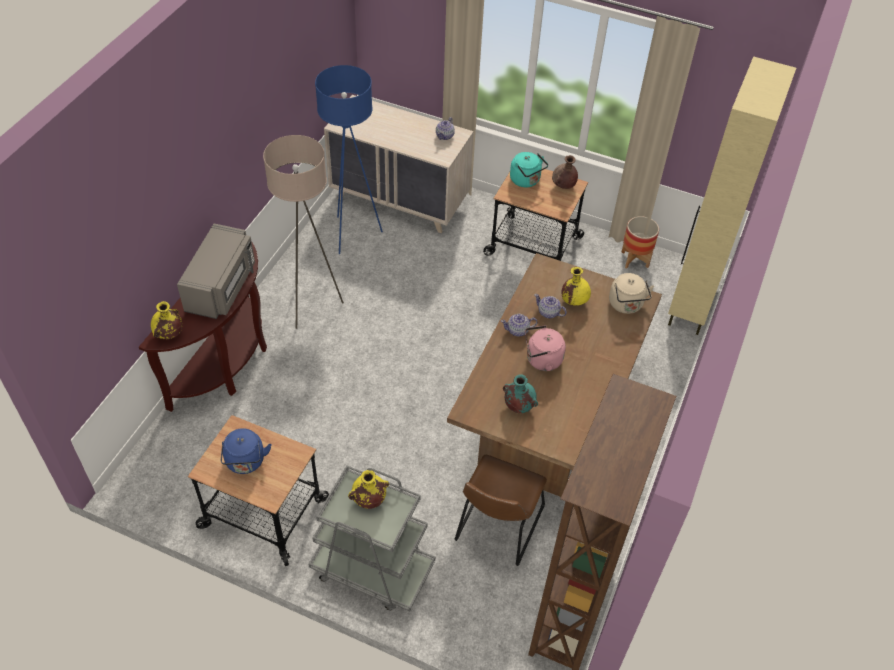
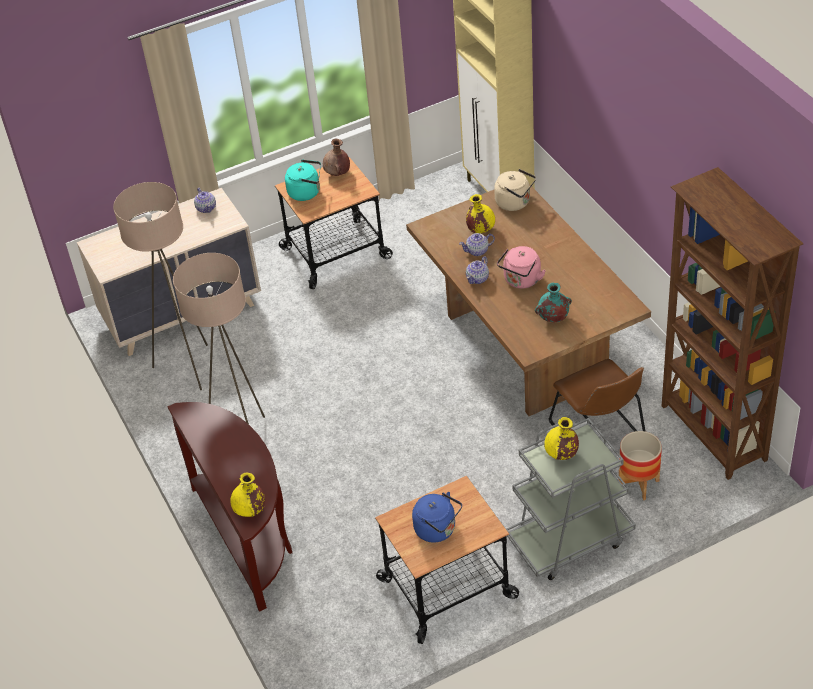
camera: 45 degrees left, 5 degrees down
grey microwave [177,223,255,319] -> none
blue floor lamp [315,65,383,254] -> beige floor lamp [113,182,208,390]
planter [621,216,659,269] -> planter moved to [619,431,662,500]

